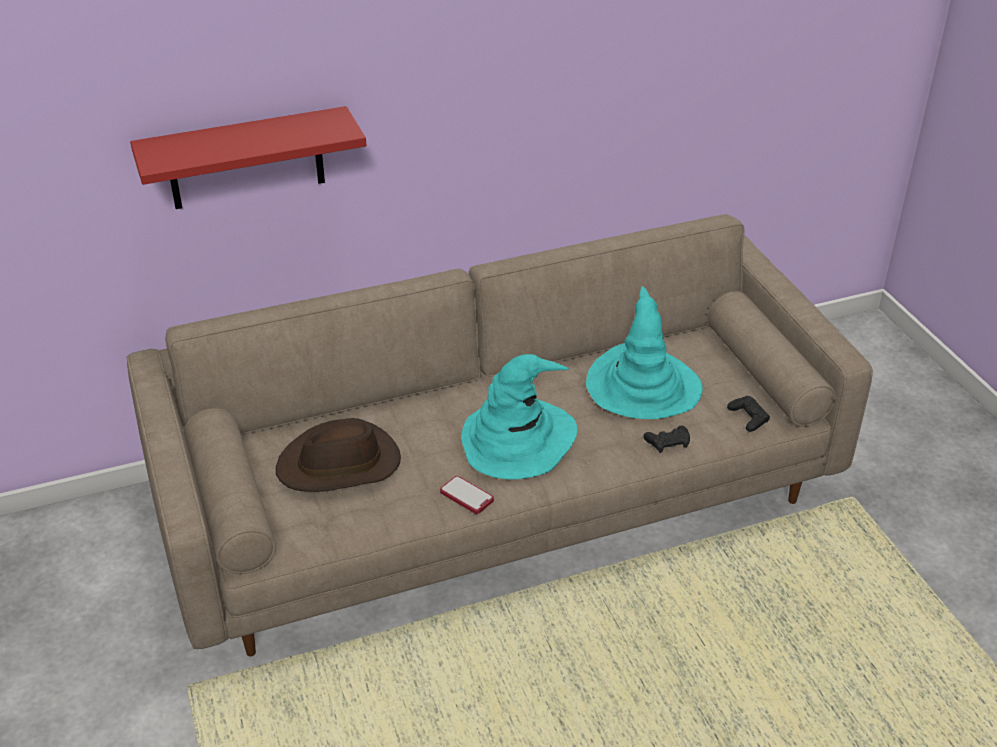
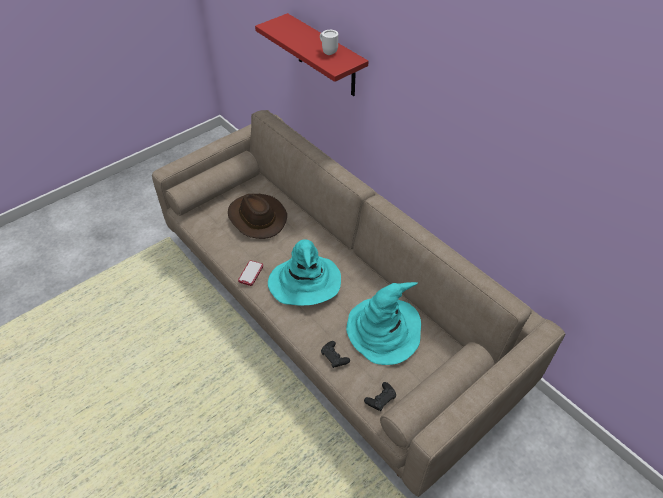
camera: 70 degrees right, 10 degrees up
none -> white mug [320,30,338,55]

